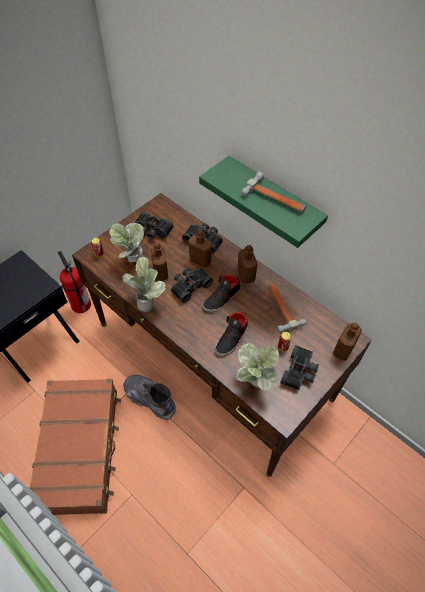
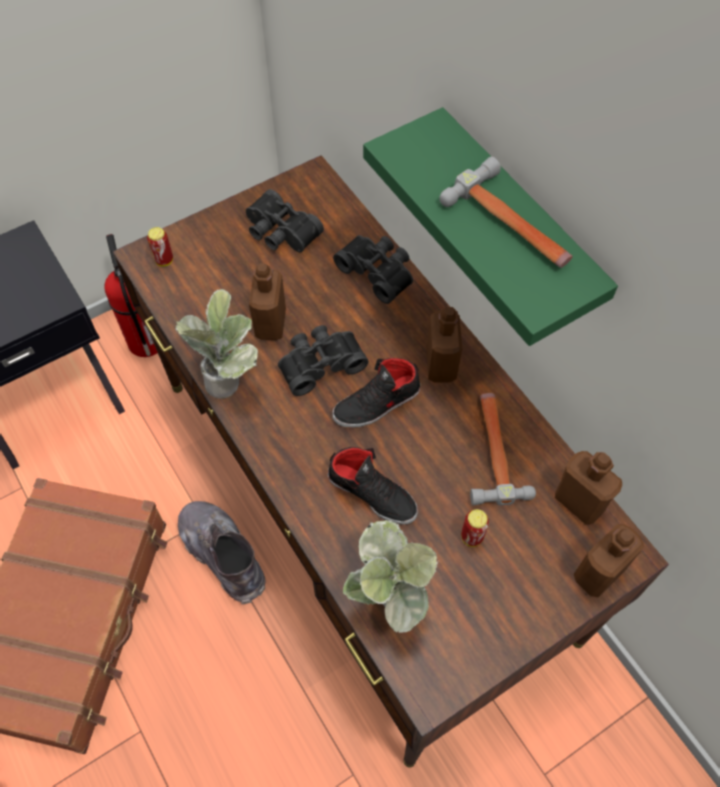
camera: 15 degrees right, 5 degrees up
potted plant [109,222,144,263] -> none
brown bottle [188,229,212,268] -> brown bottle moved to [555,451,622,525]
black shoe [215,312,248,356] -> black shoe turned 105 degrees counterclockwise [328,447,418,524]
black binoculars [280,345,319,390] -> none

